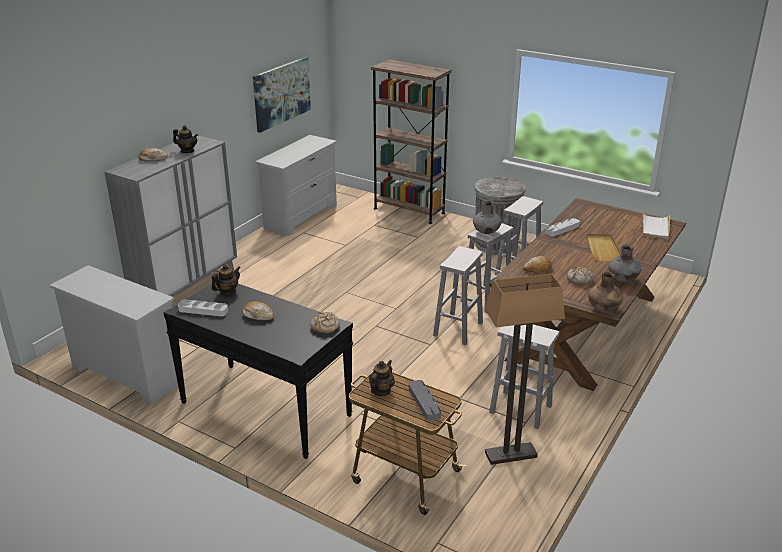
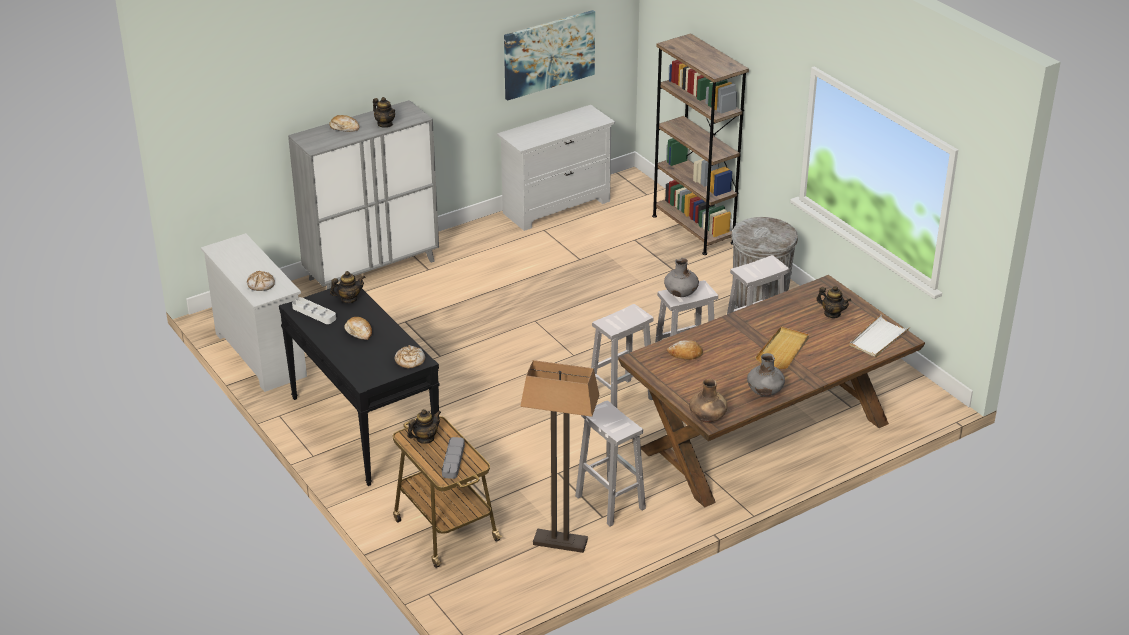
camera: 25 degrees right, 5 degrees up
grey tray [545,218,580,236] -> none
bread [567,267,594,285] -> bread moved to [247,271,275,291]
none -> teapot [816,286,851,318]

